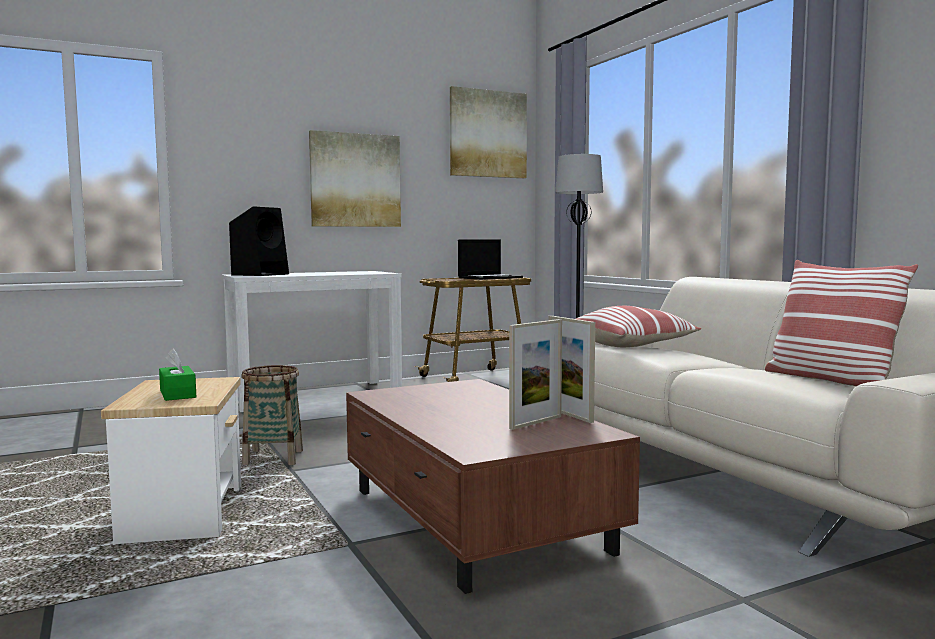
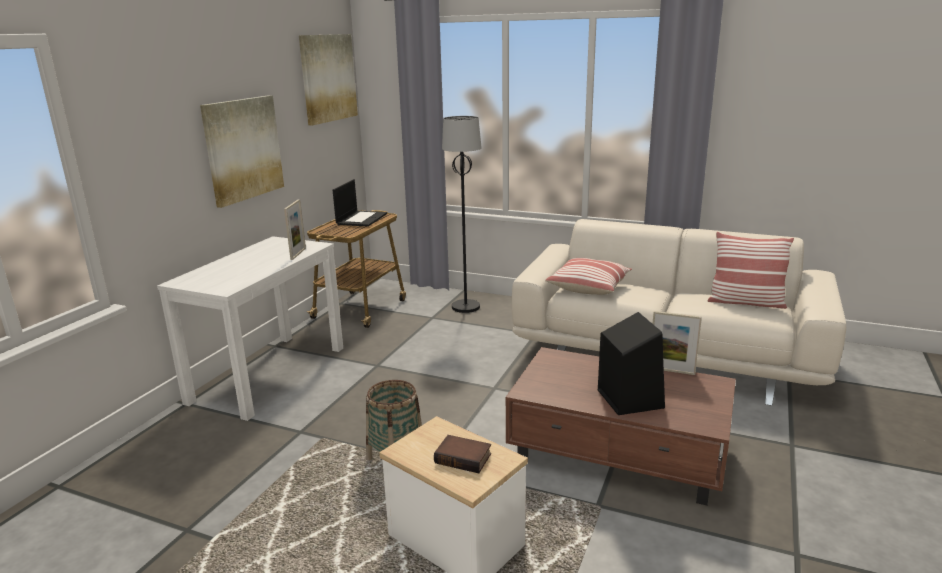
camera: 40 degrees left, 15 degrees up
green tissue box [159,349,196,401] -> book [434,435,491,473]
black speaker [229,206,289,276] -> black speaker moved to [598,312,665,415]
picture frame [509,319,562,430] -> picture frame moved to [284,199,306,260]

